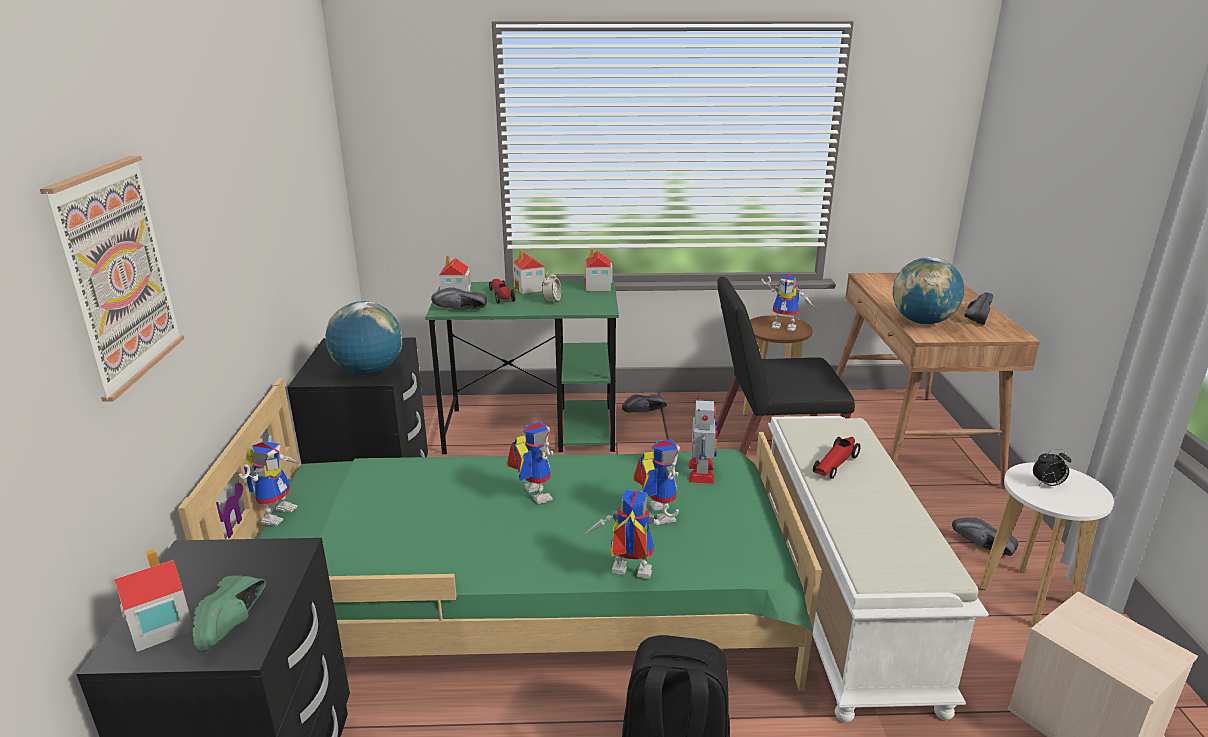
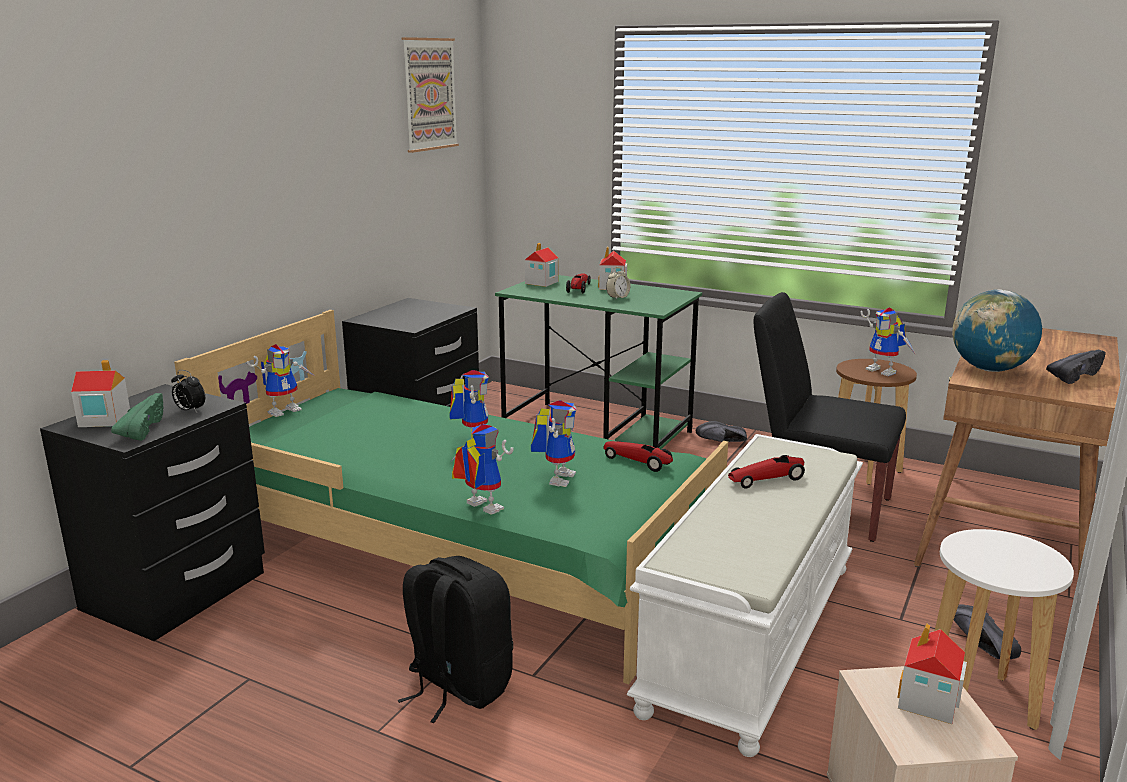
camera: 30 degrees right, 5 degrees down
picture [40,156,184,402] -> picture moved to [402,37,459,153]
green shoe [192,575,266,652] -> green shoe turned 150 degrees clockwise [111,393,163,441]
globe [325,301,402,375] -> none
black shoe [431,287,487,309] -> none
toy house [584,247,612,291] -> toy house moved to [897,623,967,724]
toy robot [689,397,718,484] -> toy car [603,441,673,472]
alarm clock [1033,449,1071,486] -> alarm clock moved to [171,370,205,412]

